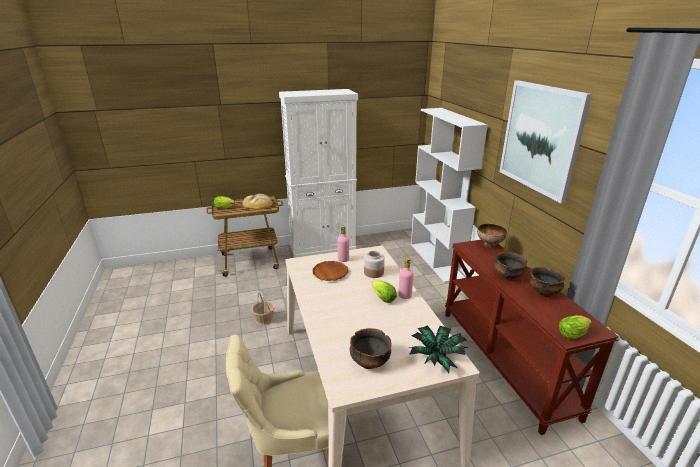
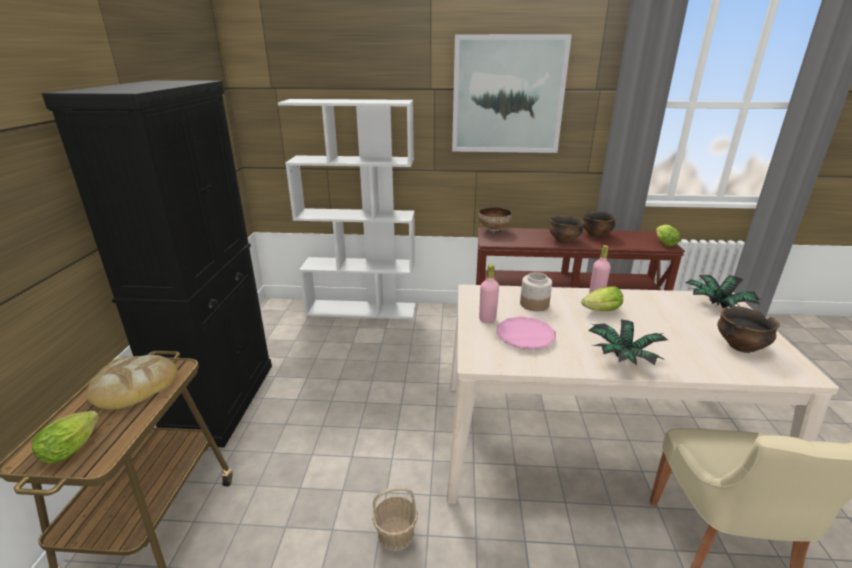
camera: 70 degrees left, 0 degrees up
white cabinet [279,89,358,258] -> black cabinet [42,80,272,447]
brown plate [312,261,348,281] -> pink plate [496,316,555,350]
none -> potted plant [588,320,668,366]

